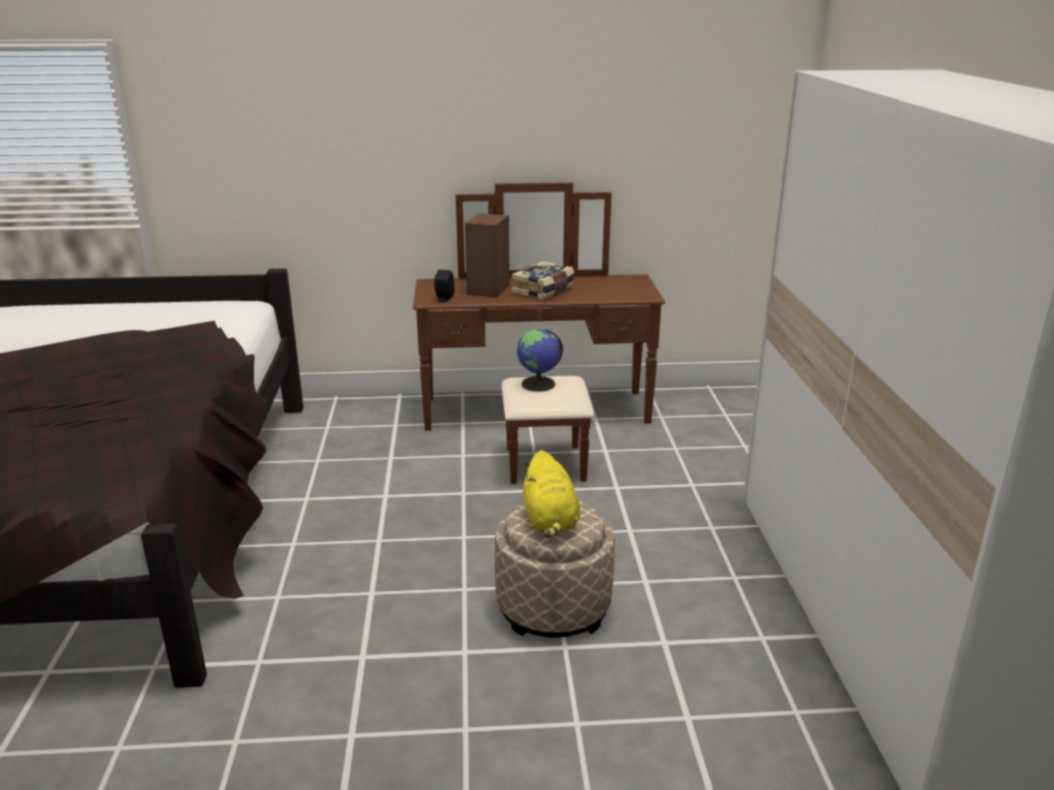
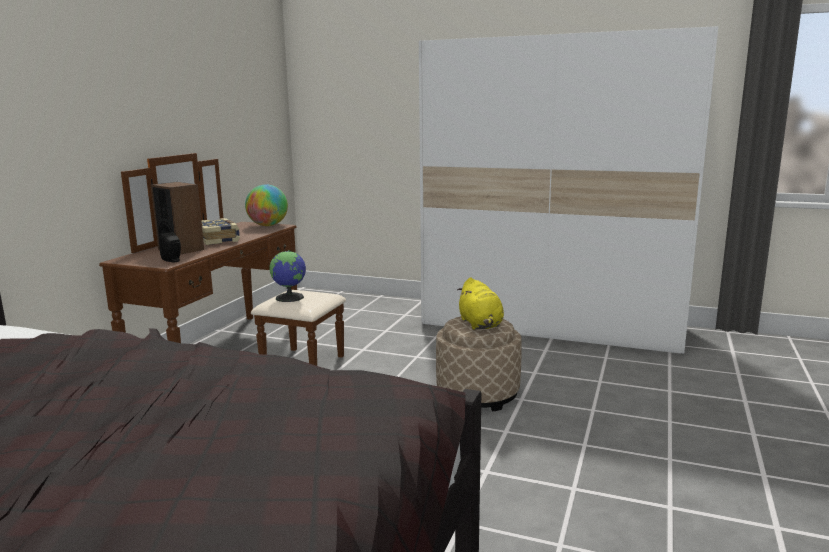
camera: 65 degrees left, 10 degrees down
yellow plush toy [523,450,580,538] -> yellow plush toy turned 60 degrees clockwise [457,277,504,330]
none -> globe [245,184,288,226]

